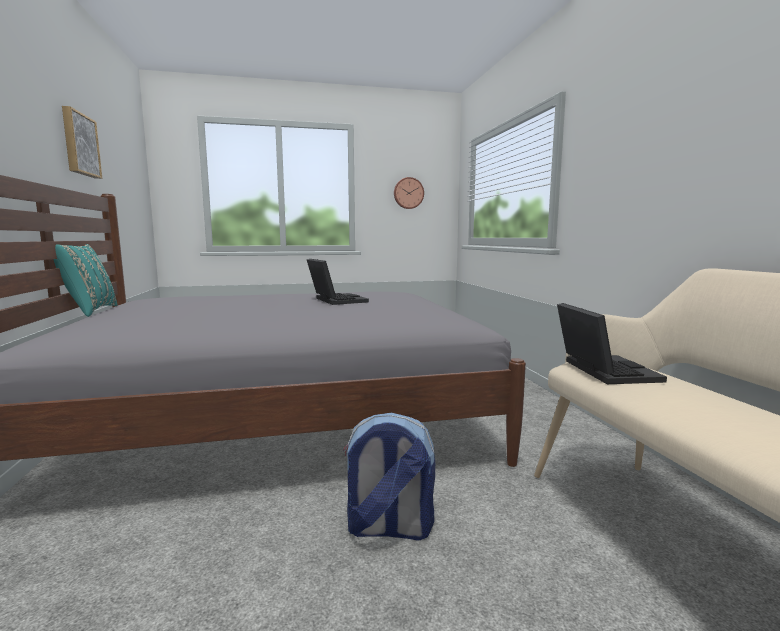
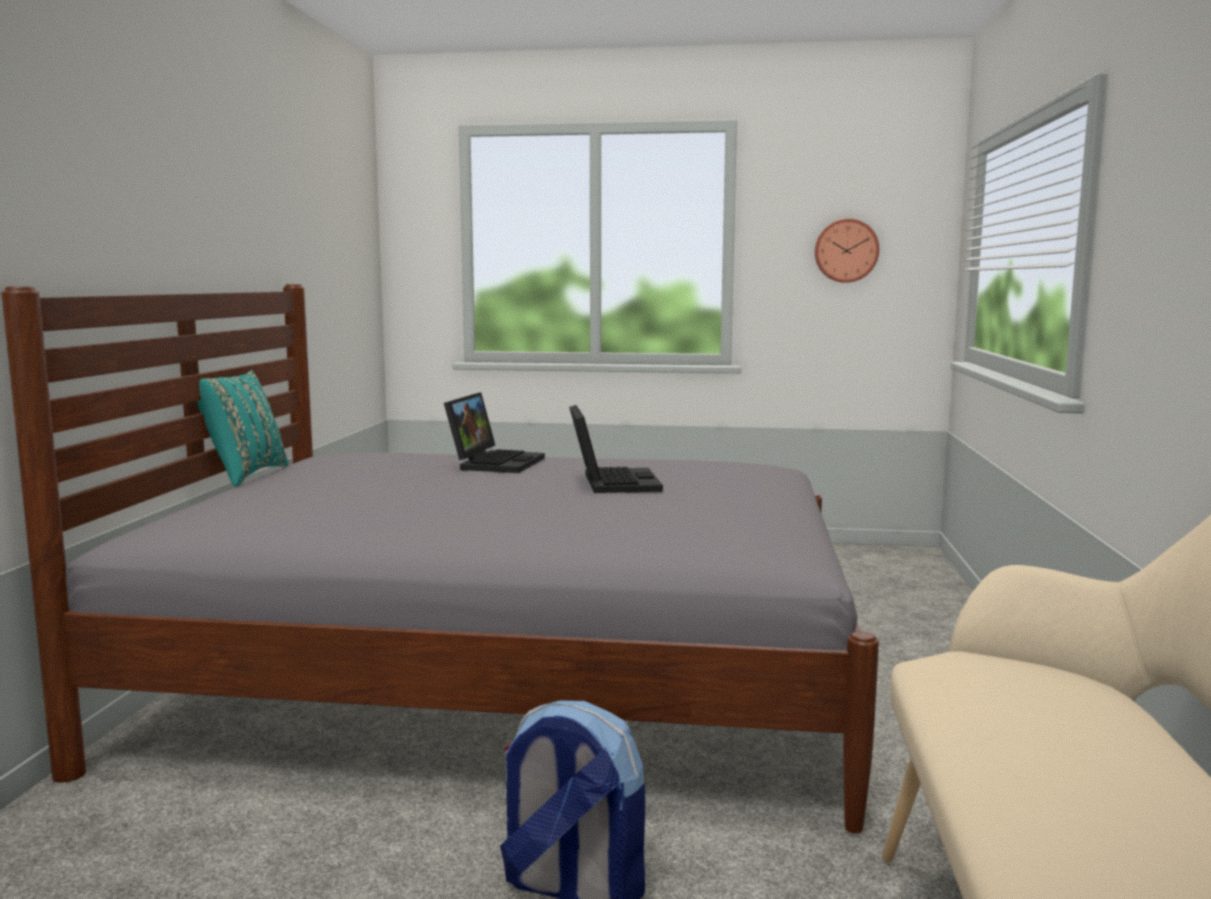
camera: 20 degrees right, 0 degrees up
picture [62,106,102,179] -> none
laptop [557,303,667,384] -> laptop moved to [444,392,545,473]

